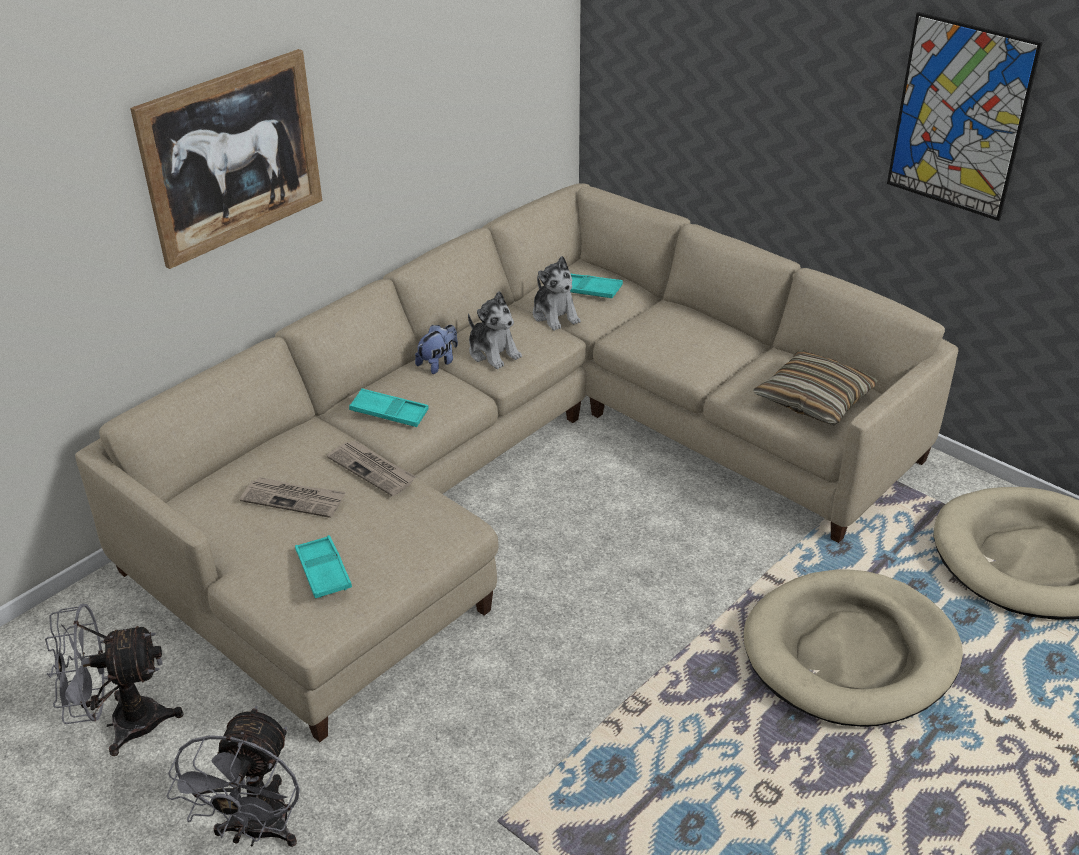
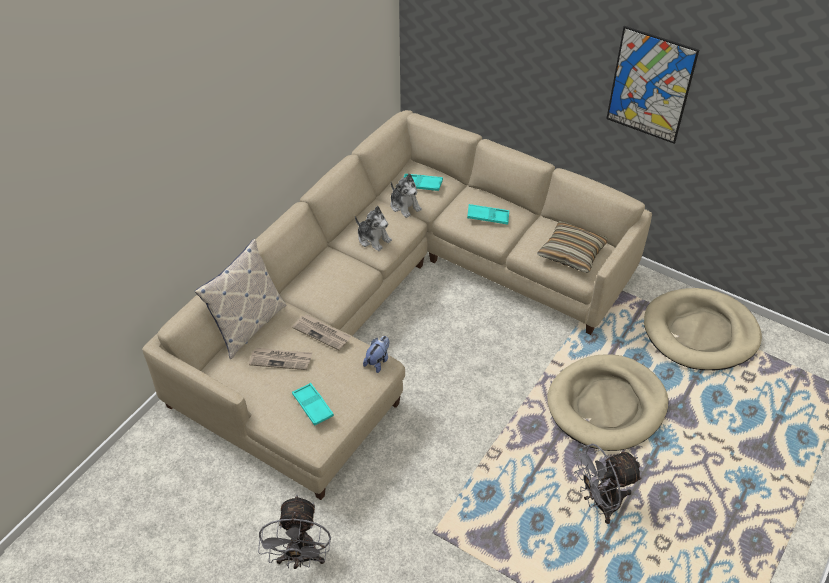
camera: 10 degrees left, 10 degrees up
grey fan [45,604,183,756] -> grey fan moved to [573,443,643,524]
picture [130,49,322,269] -> none
turquoise tray [349,388,429,427] -> turquoise tray moved to [467,204,509,225]
plush toy [415,325,458,374] -> plush toy moved to [363,336,389,373]
none -> pillow [194,239,287,359]

